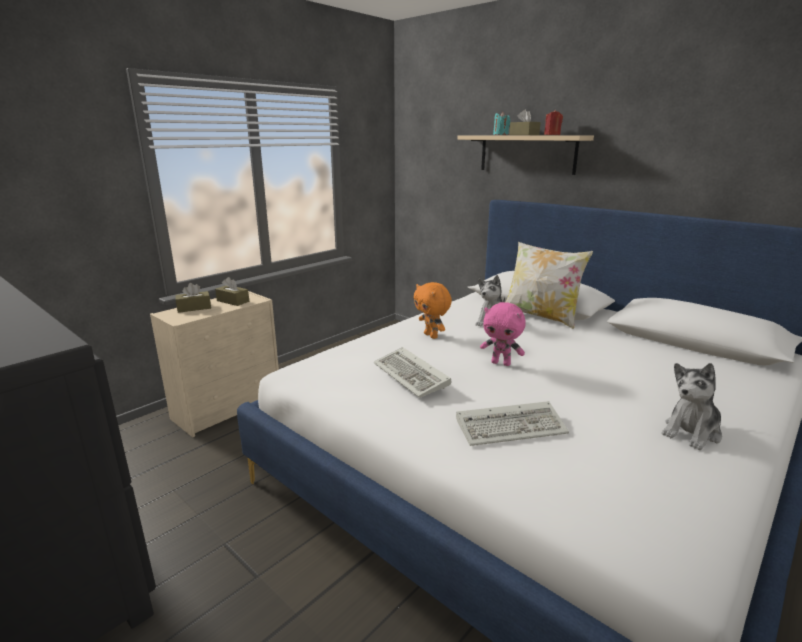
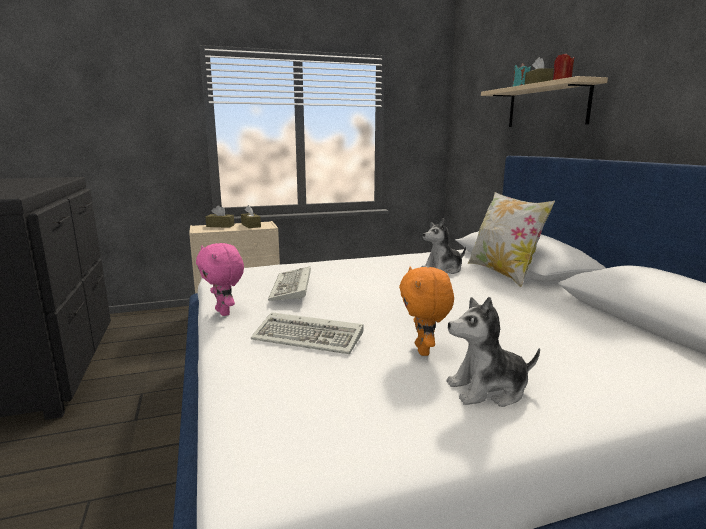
camera: 30 degrees right, 5 degrees down
orange plush toy [414,282,452,339] -> orange plush toy moved to [399,267,454,356]
pink plush toy [480,302,526,366] -> pink plush toy moved to [196,243,244,316]

